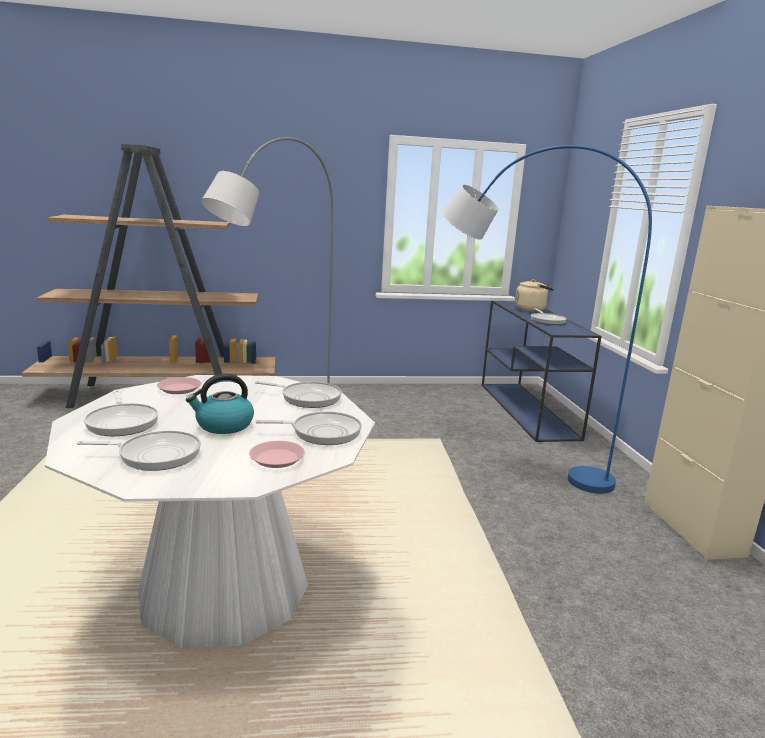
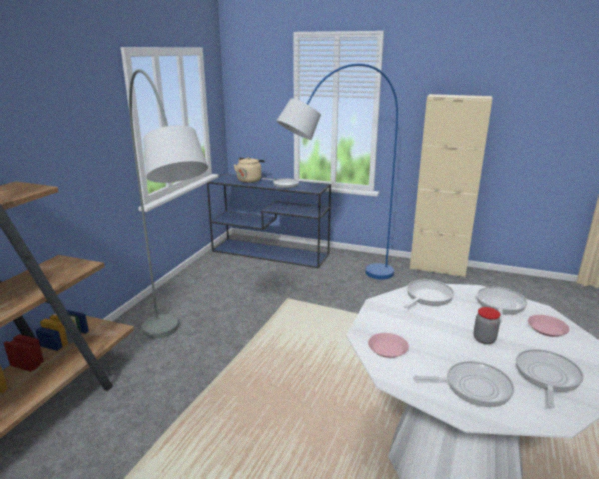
camera: 60 degrees left, 5 degrees up
kettle [186,374,254,434] -> jar [474,307,501,344]

